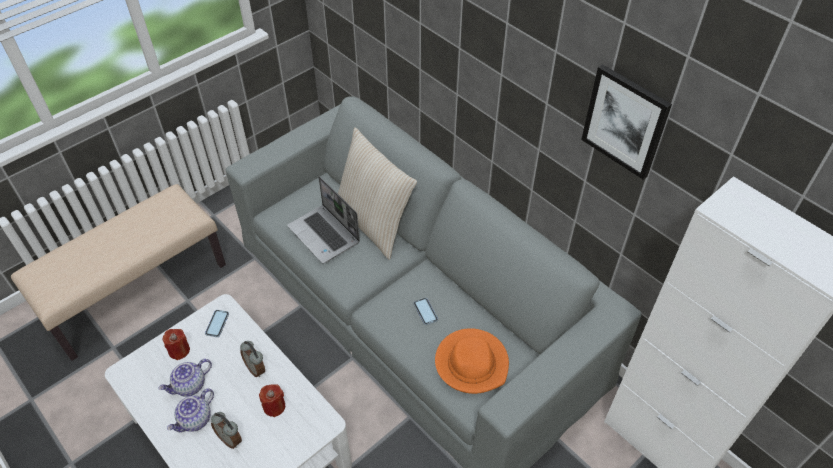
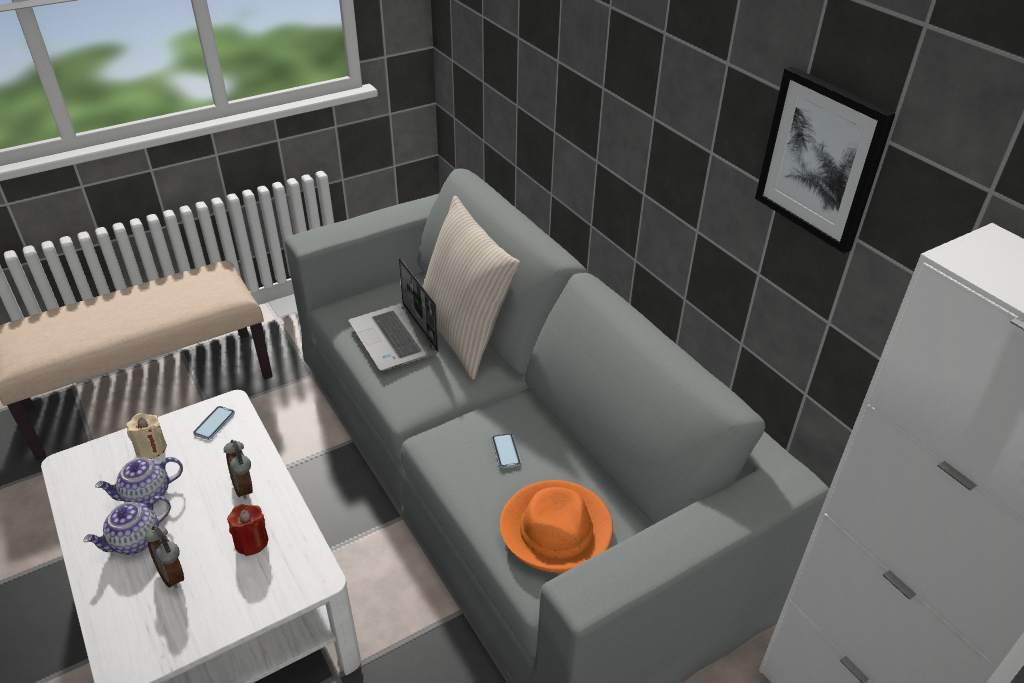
camera: 10 degrees right, 10 degrees down
red candle [162,329,190,360] -> beige candle [127,413,167,459]

